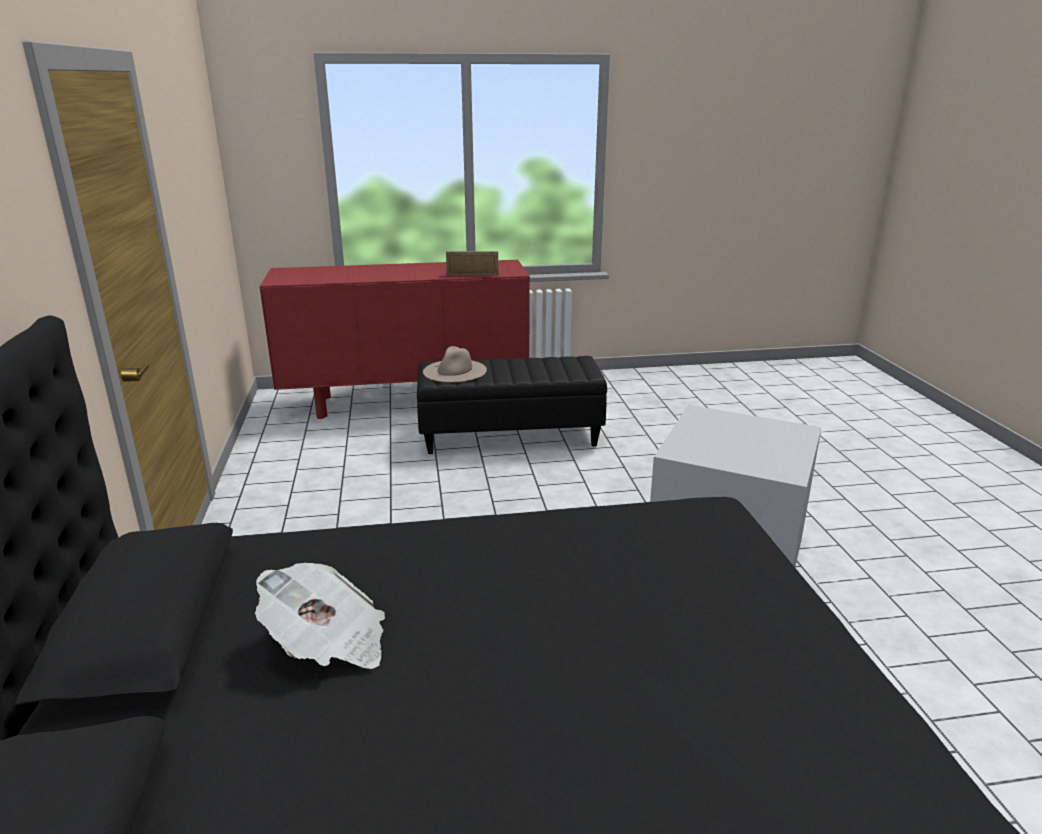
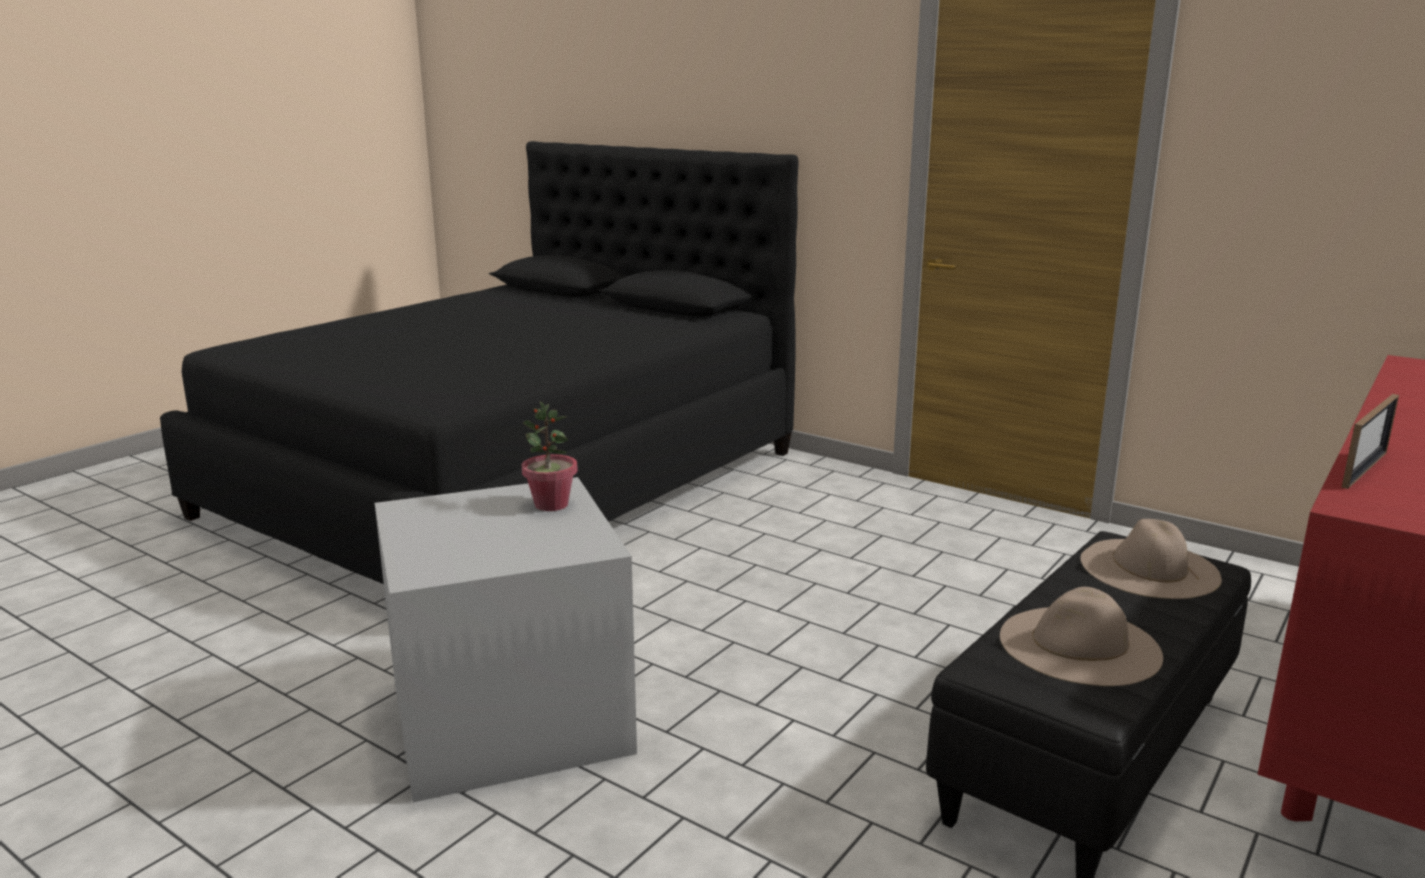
camera: 135 degrees right, 5 degrees down
newspaper [255,563,385,669] -> none
none -> potted plant [522,402,578,511]
none -> beige hat [1000,587,1163,686]

